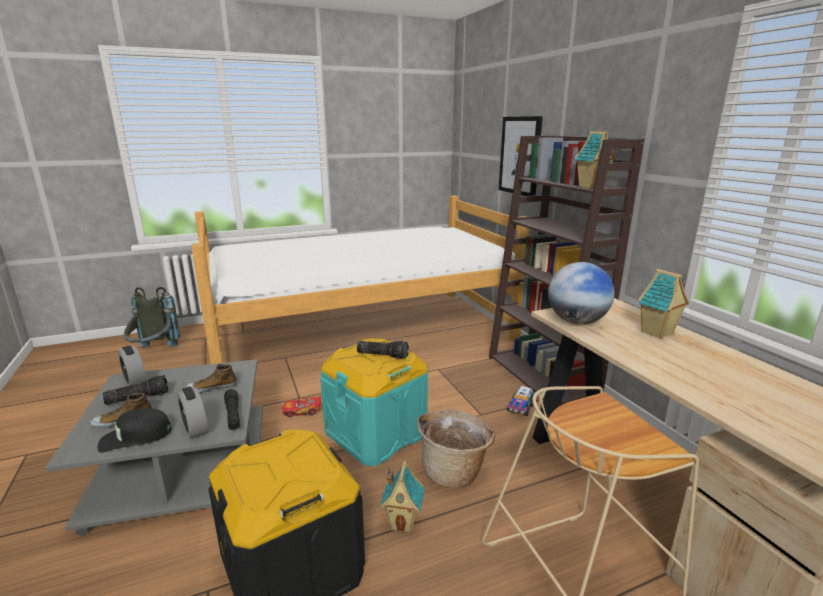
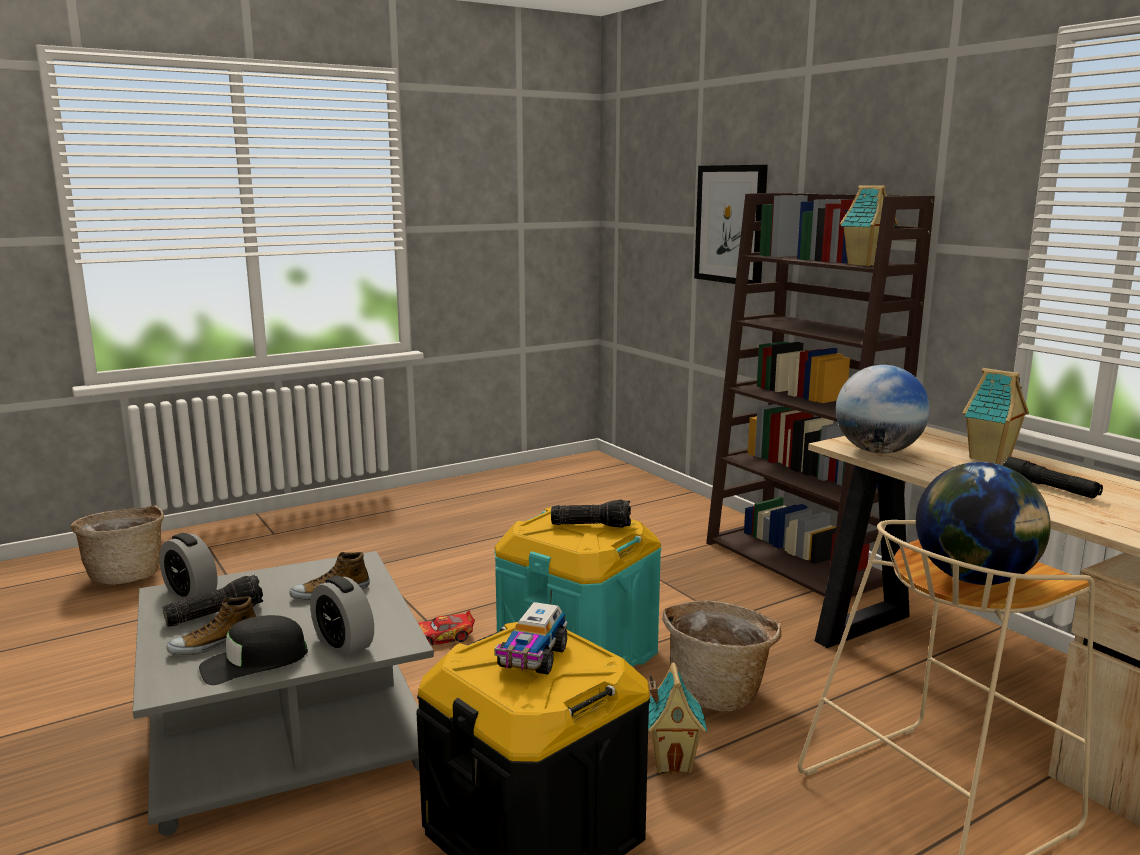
camera: 10 degrees left, 5 degrees down
grey backpack [124,287,180,347] -> basket [71,505,164,585]
bed [191,196,530,364] -> none
black flashlight [224,389,240,430] -> black flashlight moved to [1003,457,1103,499]
toy truck [507,386,534,416] -> toy truck moved to [494,602,567,675]
none -> globe [916,462,1051,585]

